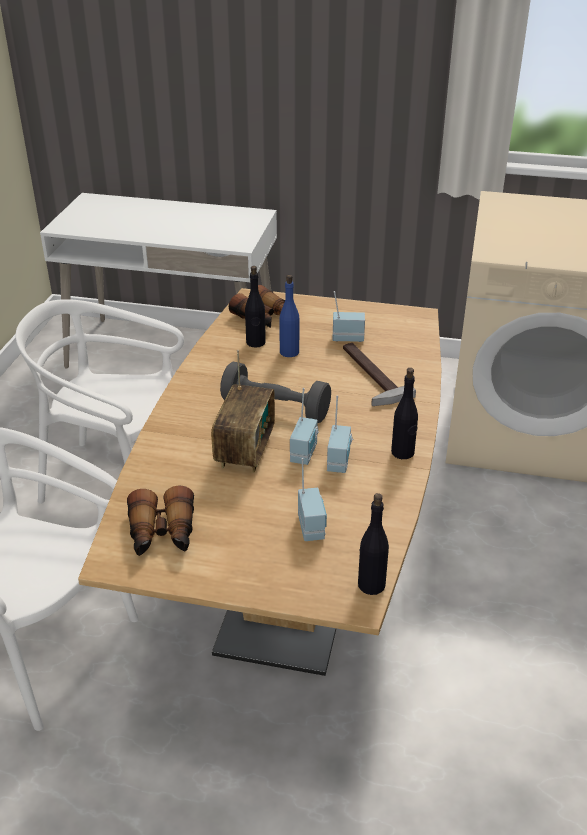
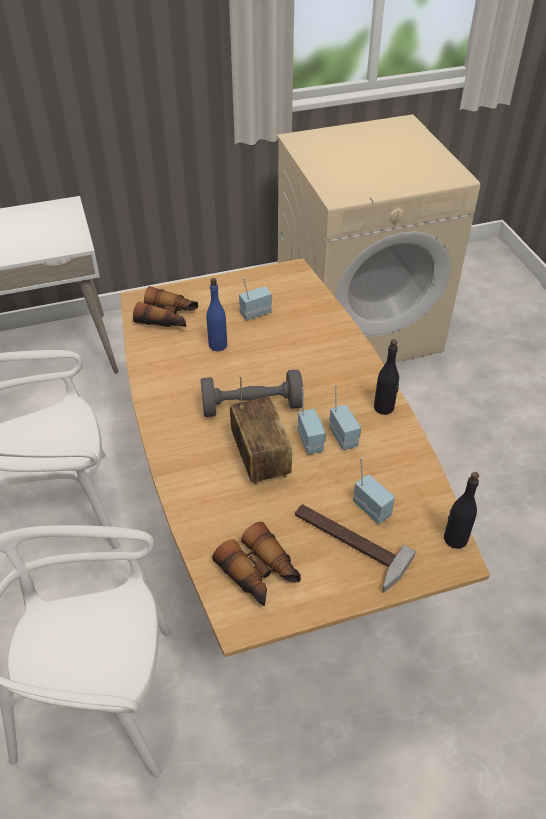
camera: 30 degrees left, 10 degrees up
black bottle [245,266,266,347] -> none
hammer [343,343,416,406] -> hammer moved to [295,504,416,593]

